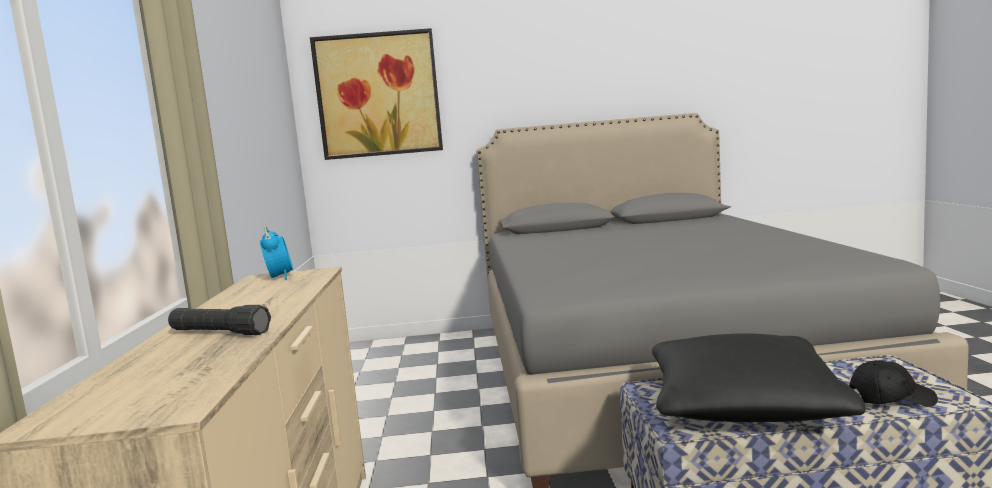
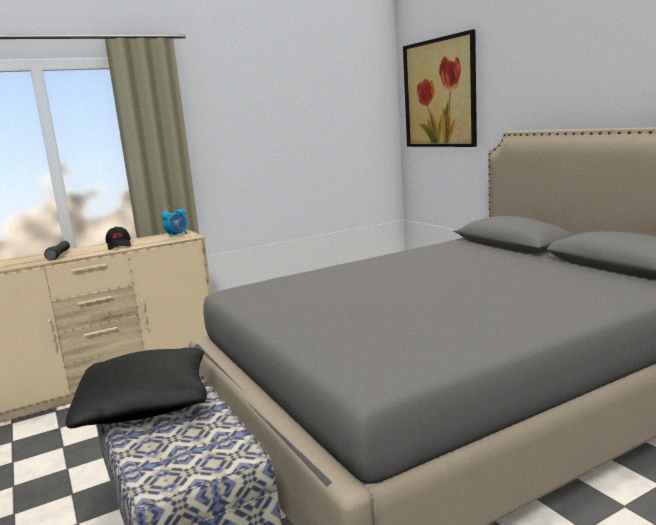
camera: 65 degrees right, 5 degrees up
black cap [850,360,938,407] -> black cap moved to [106,226,131,250]

